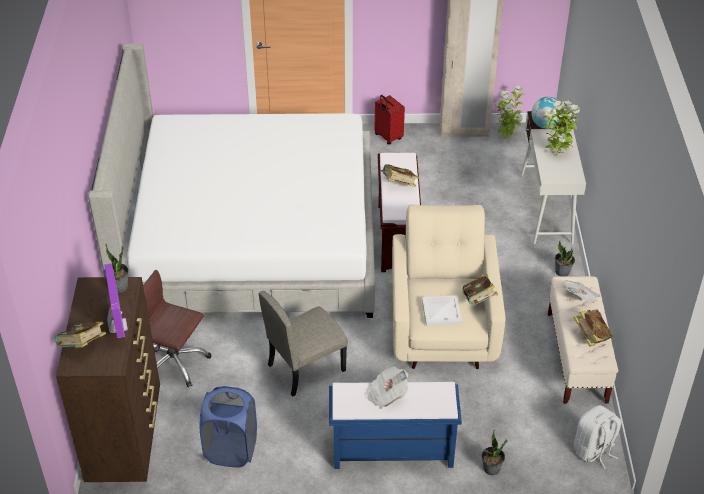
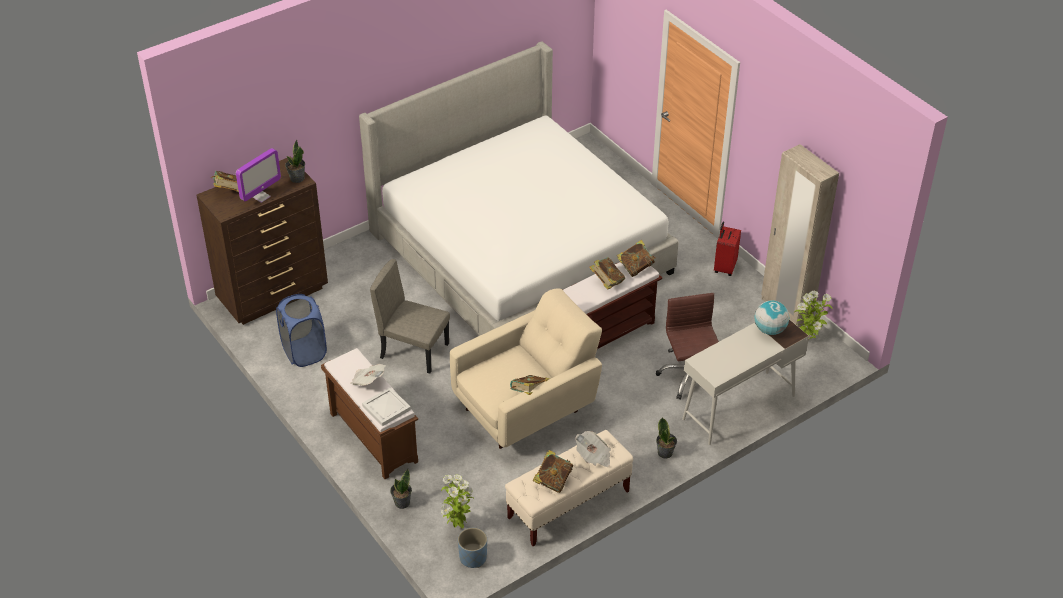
camera: 55 degrees right, 0 degrees up
brown office chair [143,270,212,387] -> brown office chair moved to [656,293,719,400]
blue bench [329,382,462,469] -> brown bench [321,348,418,479]
white tray [422,295,462,326] -> white tray moved to [362,387,411,426]
potted plant [543,101,580,156] -> potted plant moved to [441,474,473,529]
white backpack [574,405,621,469] -> blue planter [458,528,487,568]
none -> book [617,240,655,277]

